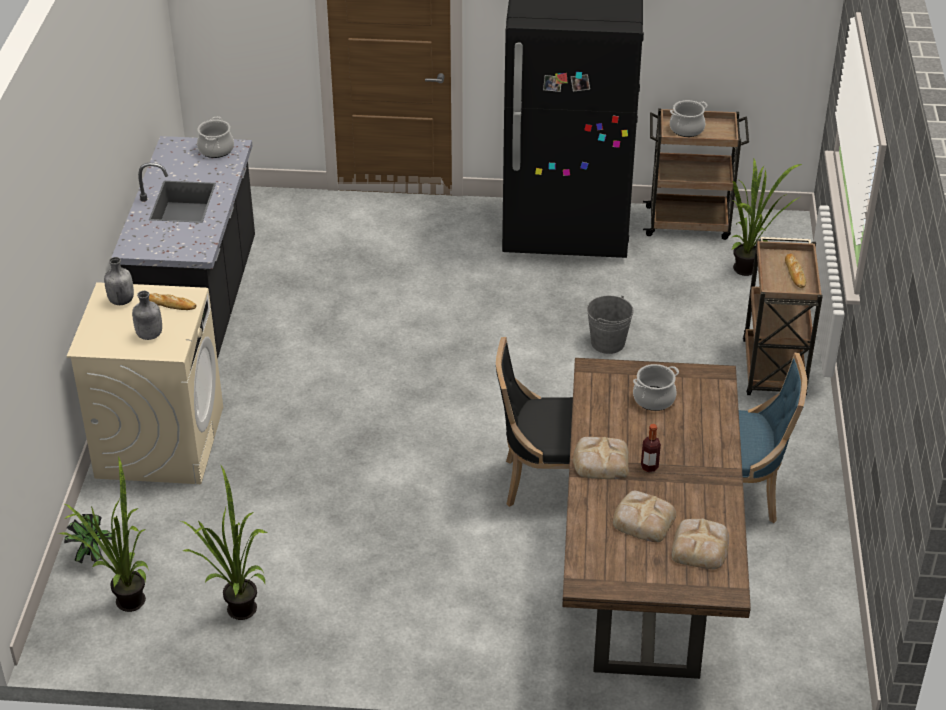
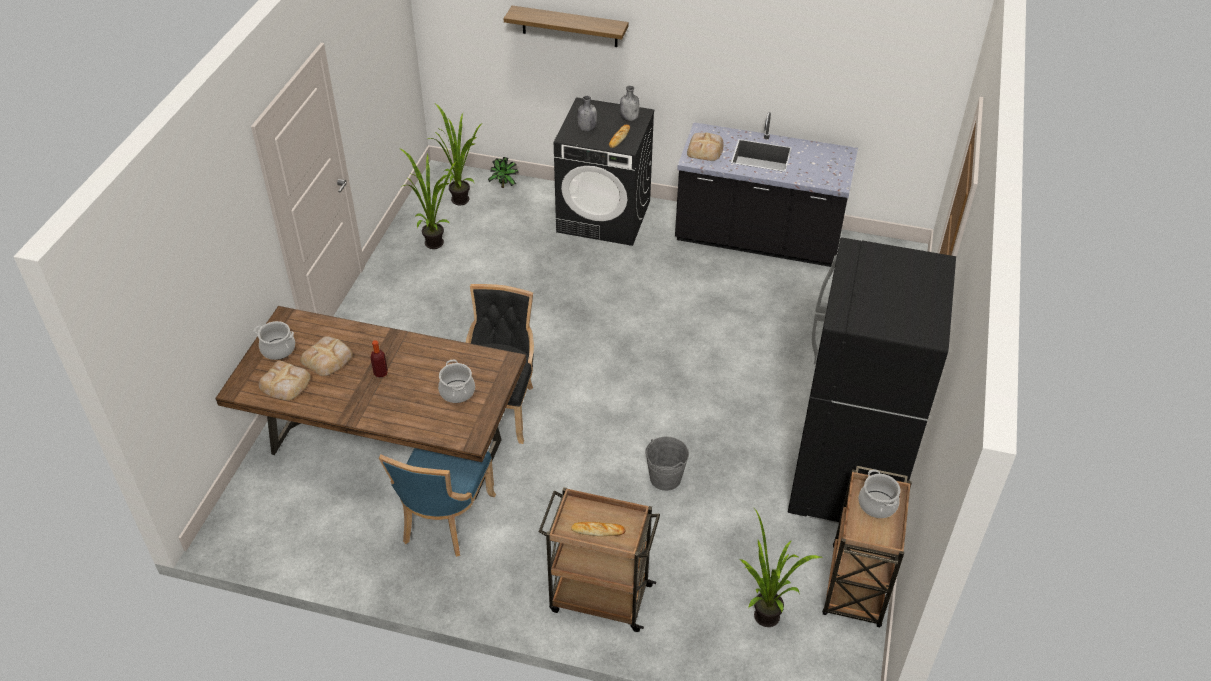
camera: 100 degrees right, 5 degrees up
beige washing machine [67,282,223,484] -> black washing machine [554,97,655,246]
cooking pot [197,117,234,158] -> cooking pot moved to [254,321,295,360]
bread [573,437,629,479] -> bread moved to [687,132,724,161]
none -> shelf [504,6,629,47]

